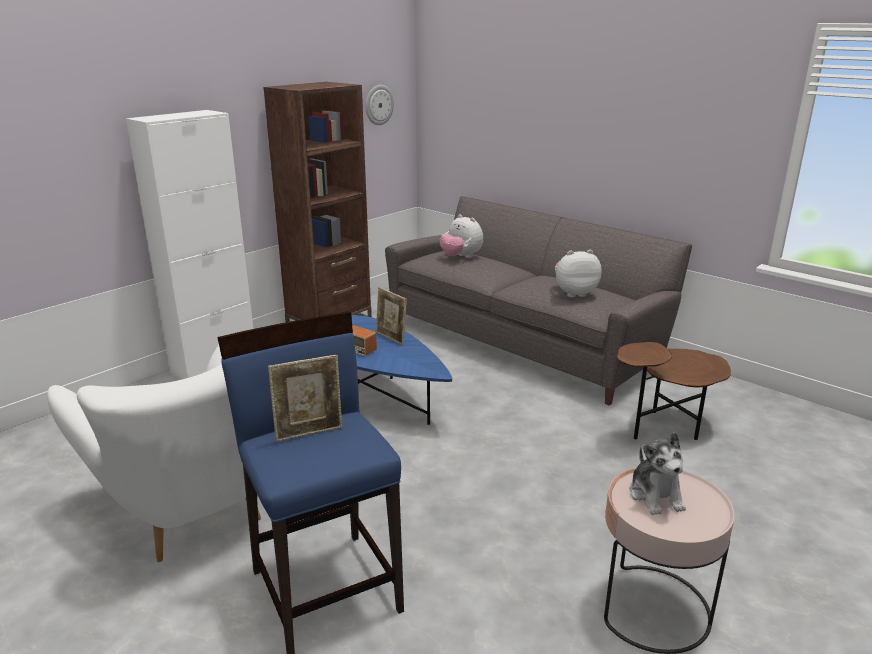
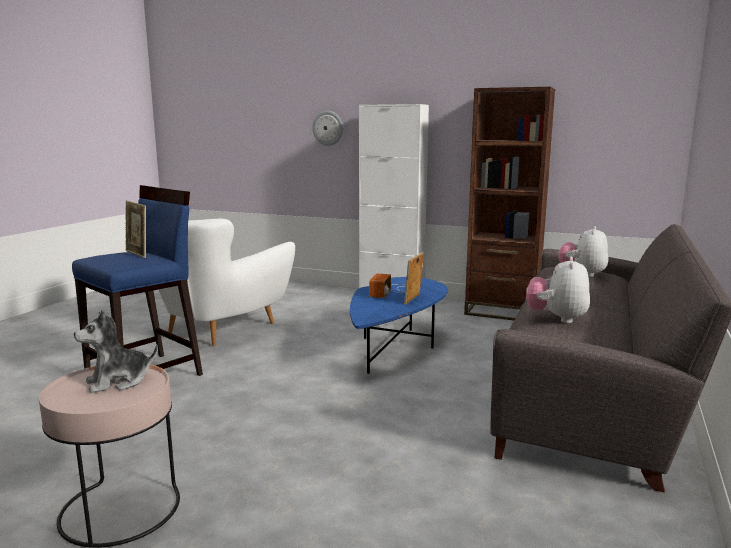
camera: 70 degrees right, 10 degrees down
wall clock [366,85,394,125] -> wall clock moved to [312,111,343,146]
plush toy [555,250,602,298] -> plush toy turned 135 degrees counterclockwise [526,256,590,323]
brown side table [617,342,731,440] -> none

